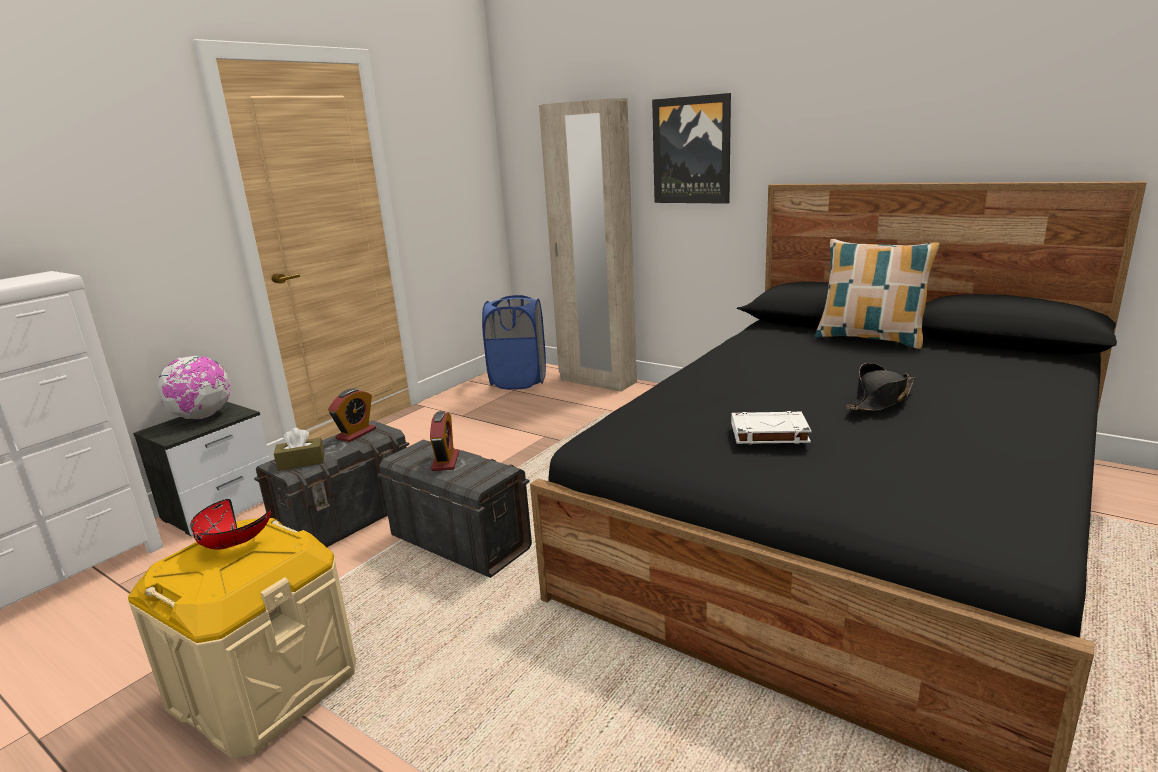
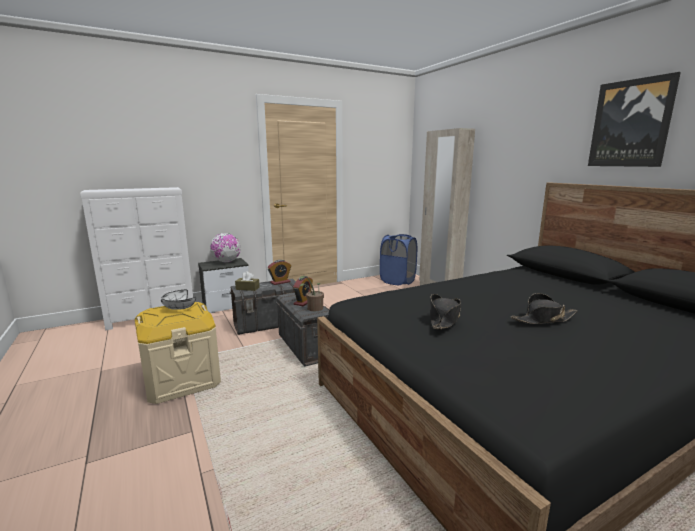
camera: 25 degrees right, 5 degrees down
red bowl [190,499,272,550] -> white bowl [161,290,196,310]
picture [652,93,731,204] -> picture moved to [588,72,681,167]
white book [731,411,811,444] -> black hat [430,294,461,329]
pillow [815,239,940,349] -> none
none -> potted plant [299,276,324,311]

